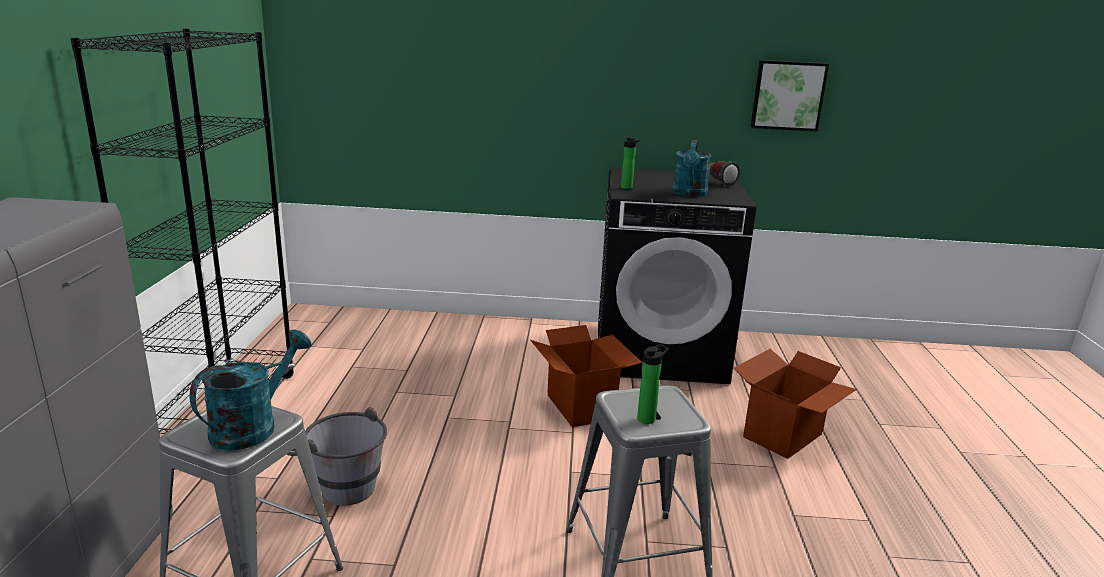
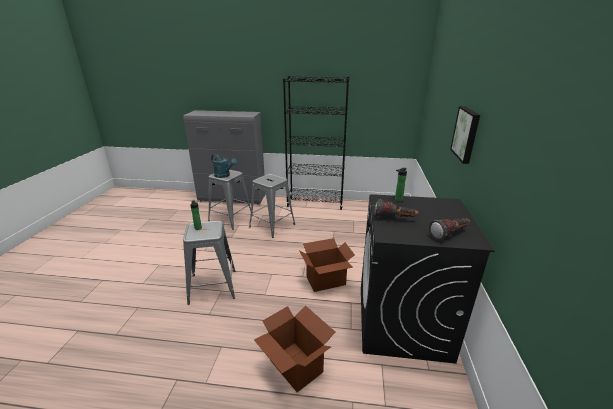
camera: 95 degrees right, 5 degrees up
grey bucket [286,407,387,506] -> grey stool [249,174,295,238]
turquoise watering can [672,140,711,197] -> flashlight [375,199,419,218]
picture [750,60,829,131] -> picture moved to [450,106,480,164]

